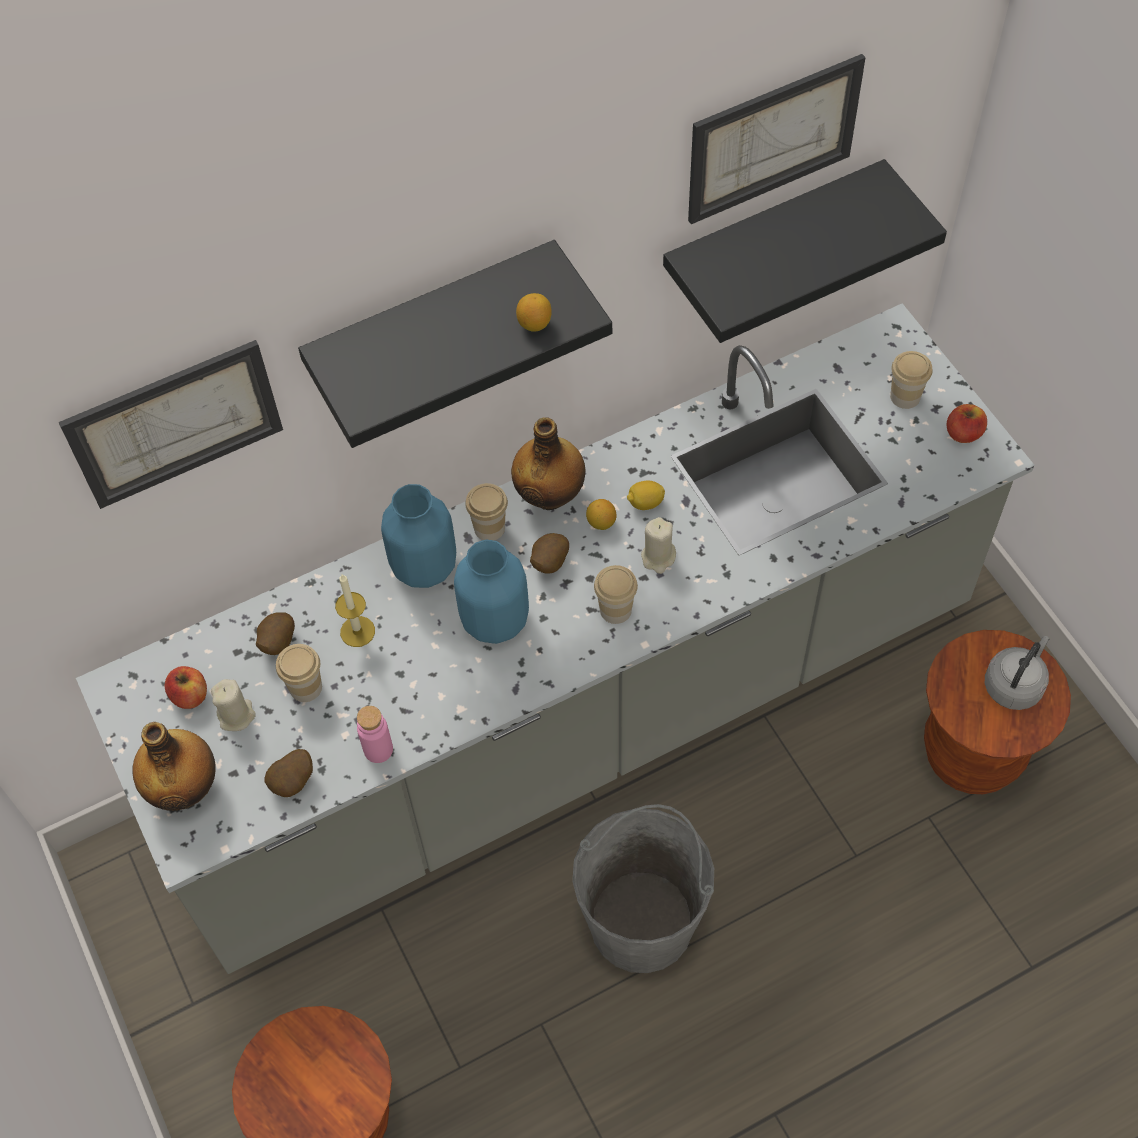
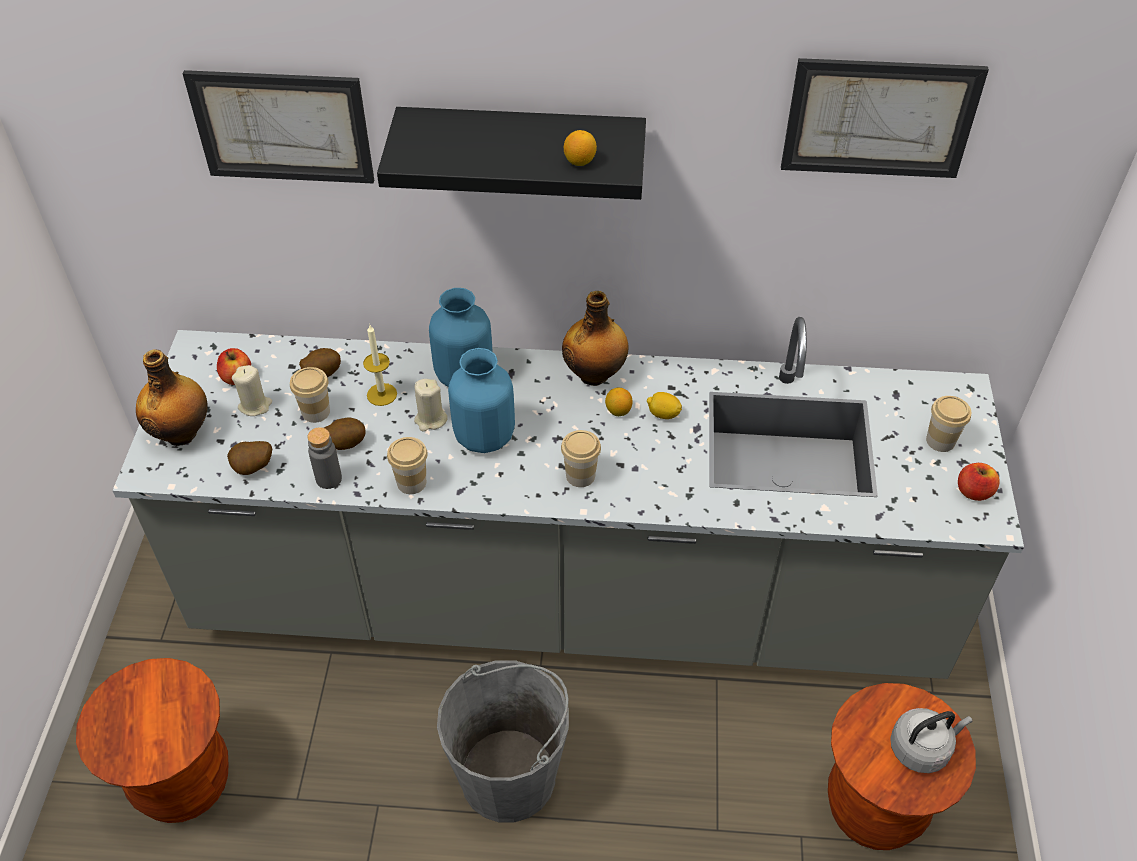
camera: 30 degrees right, 10 degrees down
pink bottle [357,706,393,763] -> grey bottle [307,427,342,489]
cup [465,483,508,540] -> cup moved to [387,437,428,494]
potato [530,533,569,574] -> potato moved to [324,418,365,450]
beige candle [641,517,676,574] -> beige candle moved to [414,379,448,432]
black shelf [663,159,947,343] -> none

